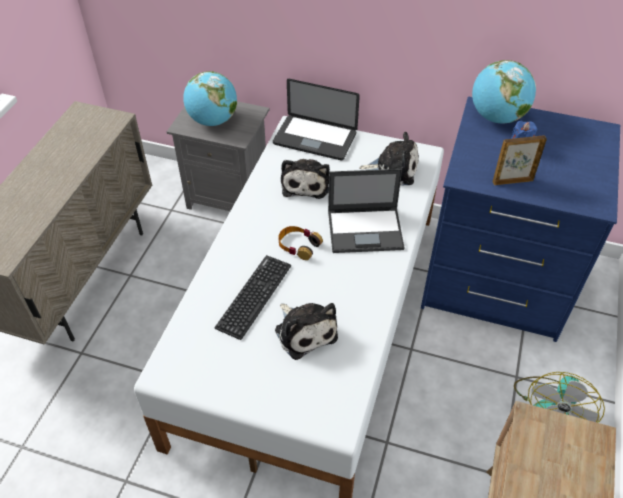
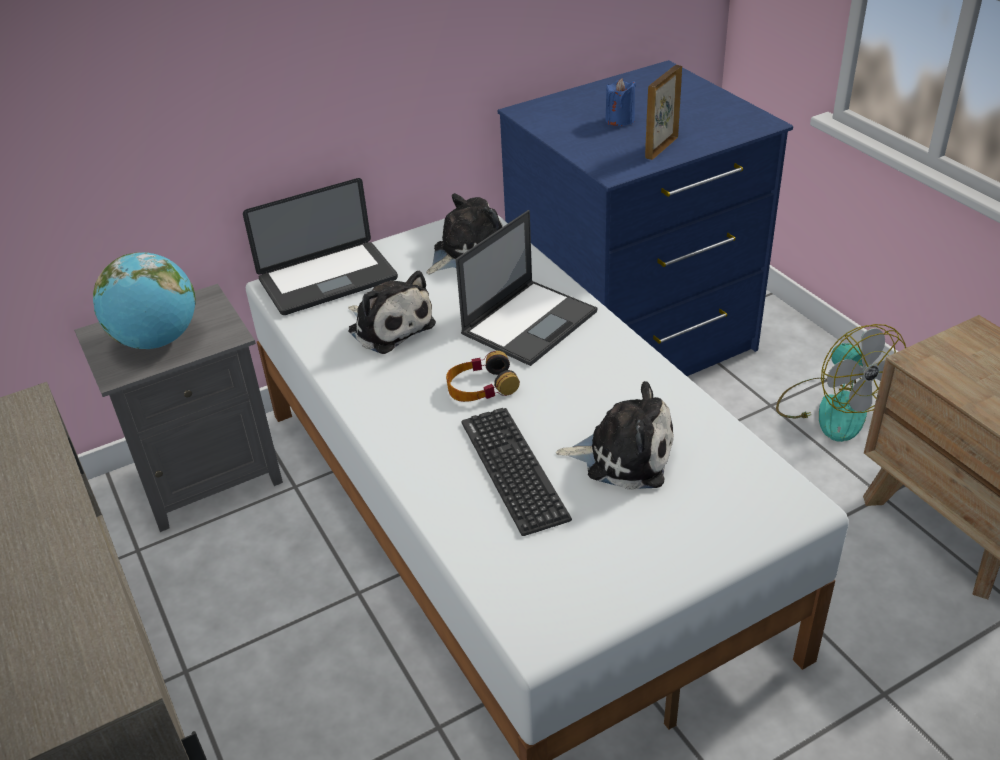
camera: 45 degrees left, 10 degrees down
globe [472,60,536,123] -> none

